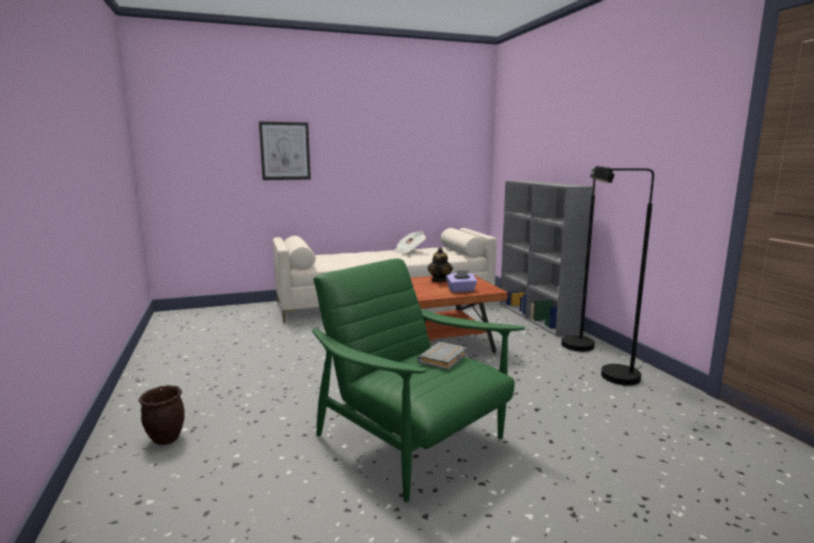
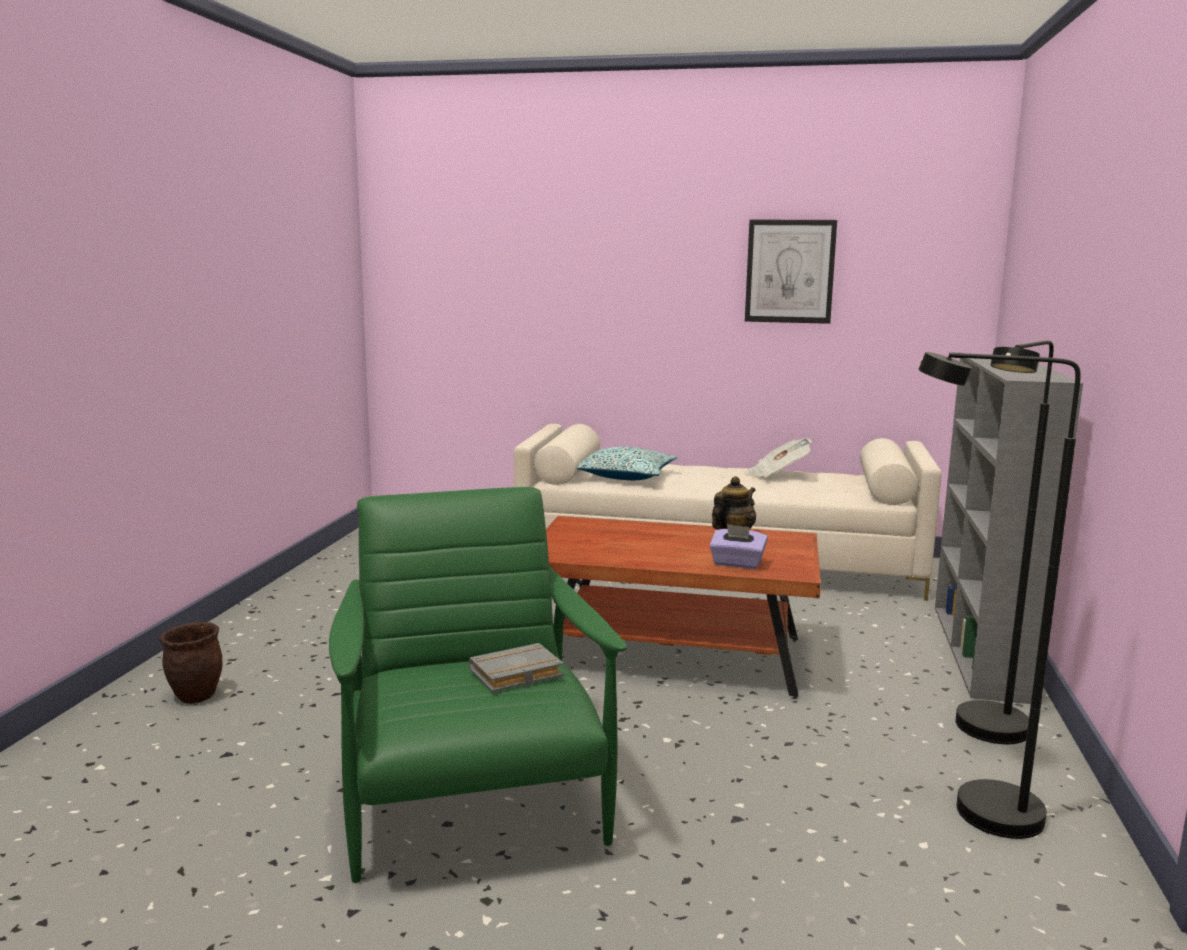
camera: 30 degrees right, 0 degrees up
picture [259,121,311,180] -> picture moved to [745,219,837,324]
none -> pillow [577,447,677,480]

